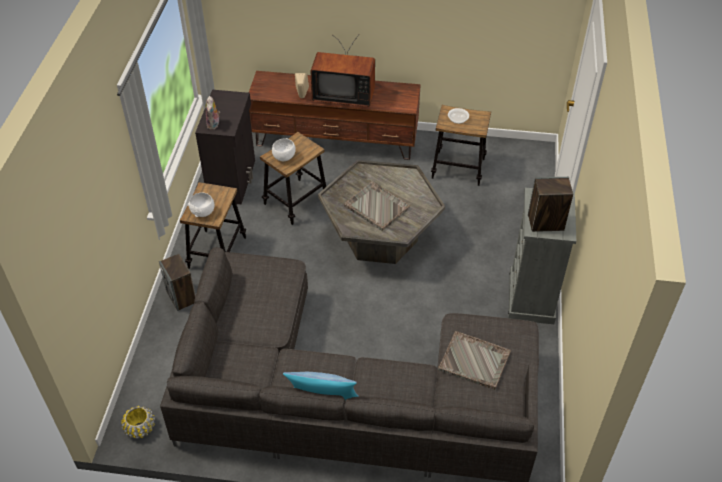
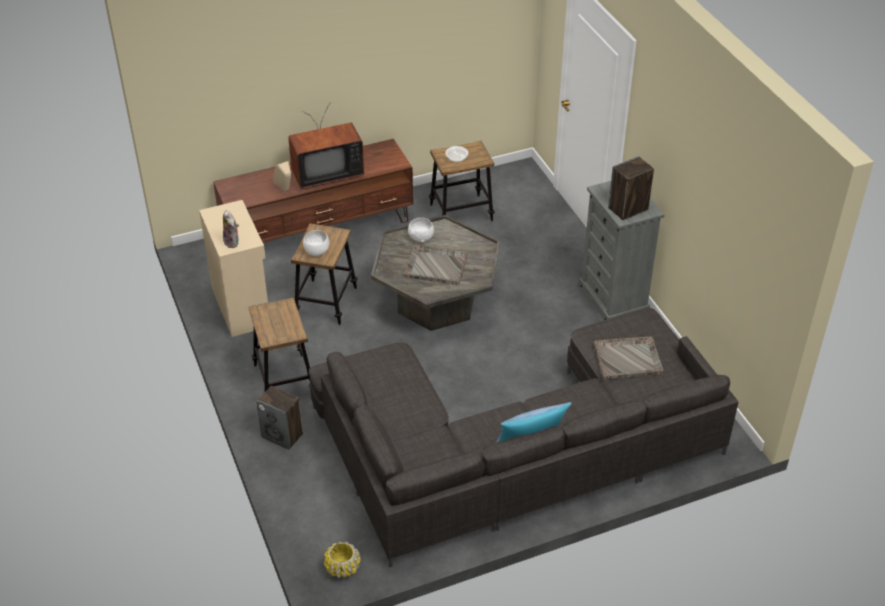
camera: 30 degrees left, 5 degrees down
white bowl [188,193,214,217] -> white bowl moved to [408,218,434,242]
black cabinet [195,90,255,204] -> beige cabinet [199,200,268,337]

